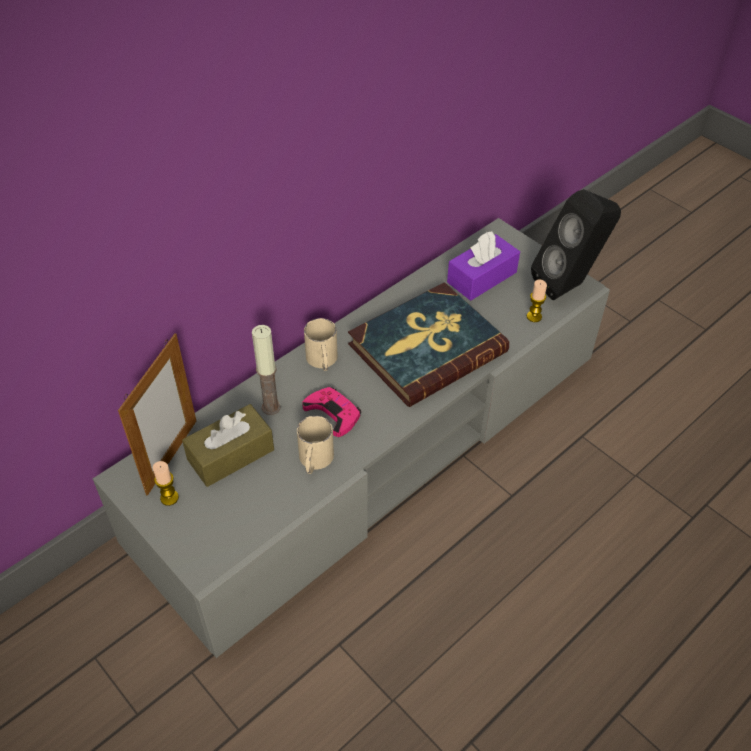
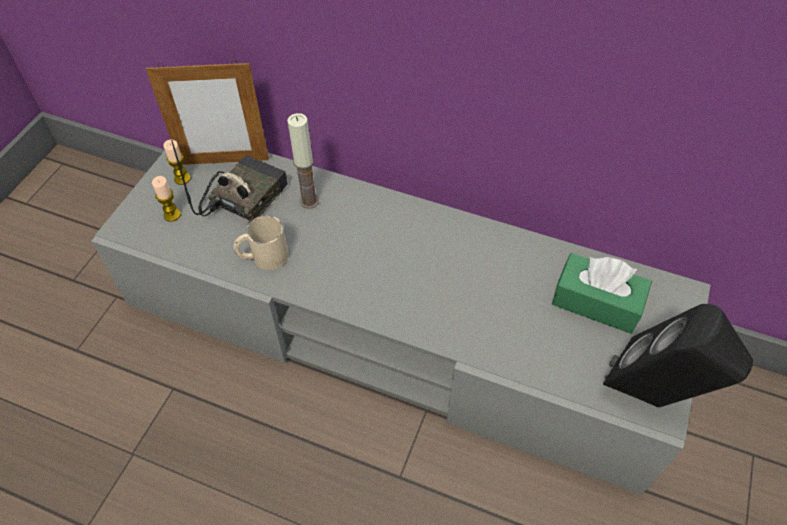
camera: 65 degrees right, 5 degrees up
brown tissue box [182,404,274,487] -> radio [171,140,288,224]
pink game controller [302,387,361,437] -> none
beige mug [304,318,338,371] -> none
book [348,282,509,407] -> none
purple tissue box [447,232,520,301] -> green tissue box [552,253,652,334]
candle [527,280,547,322] -> candle moved to [152,176,181,222]

